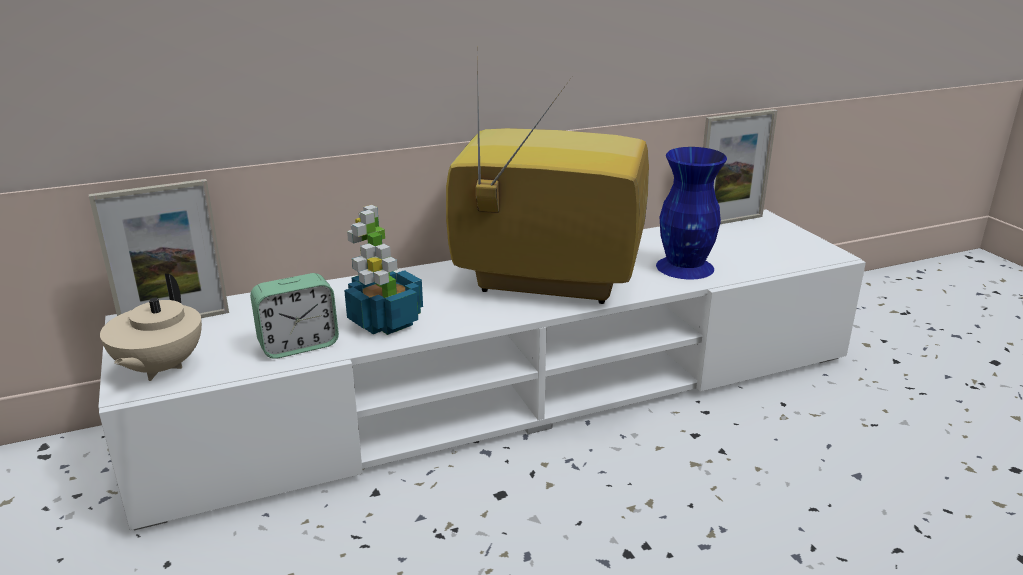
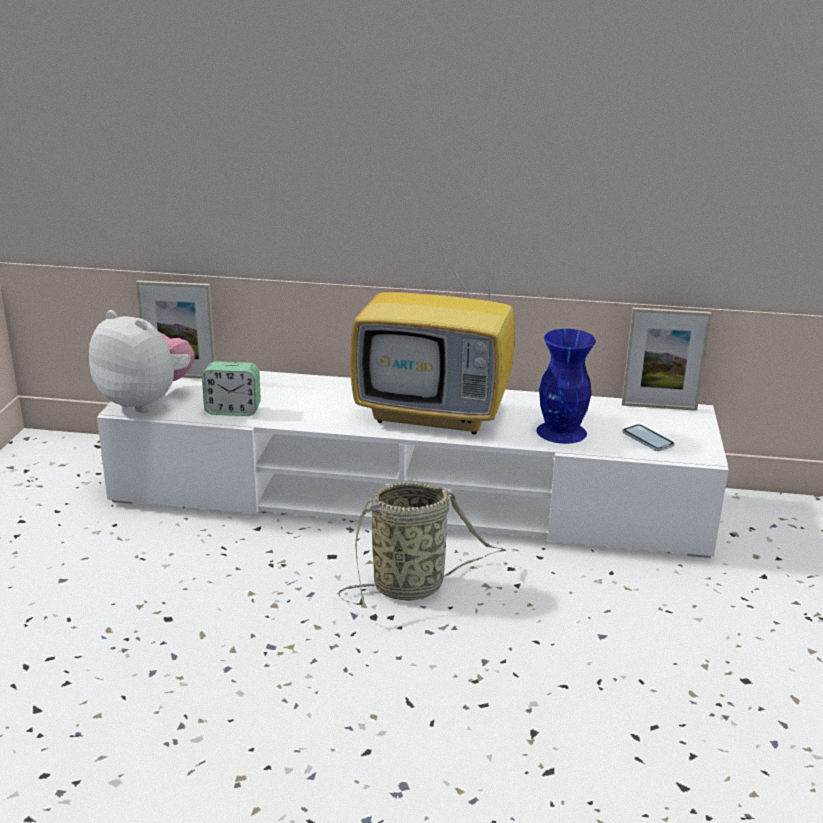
camera: 30 degrees right, 0 degrees up
beige teapot [100,273,202,381] -> plush toy [89,310,195,413]
potted plant [344,205,423,335] -> none
television [446,60,649,304] -> television turned 150 degrees clockwise [350,218,515,434]
none -> basket [338,482,506,608]
none -> phone [623,424,675,451]

